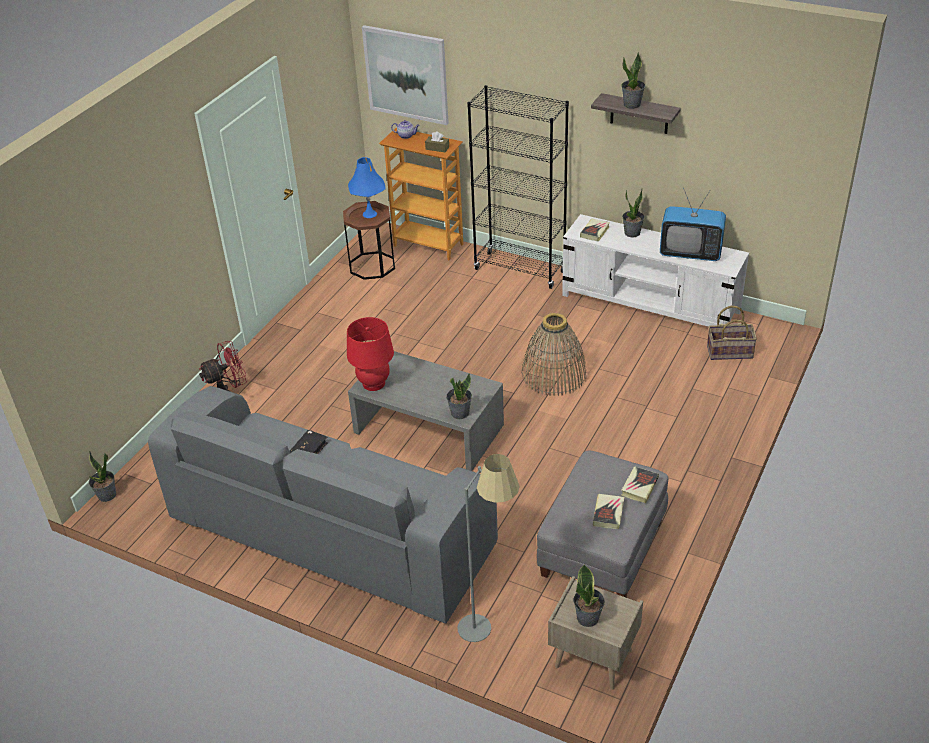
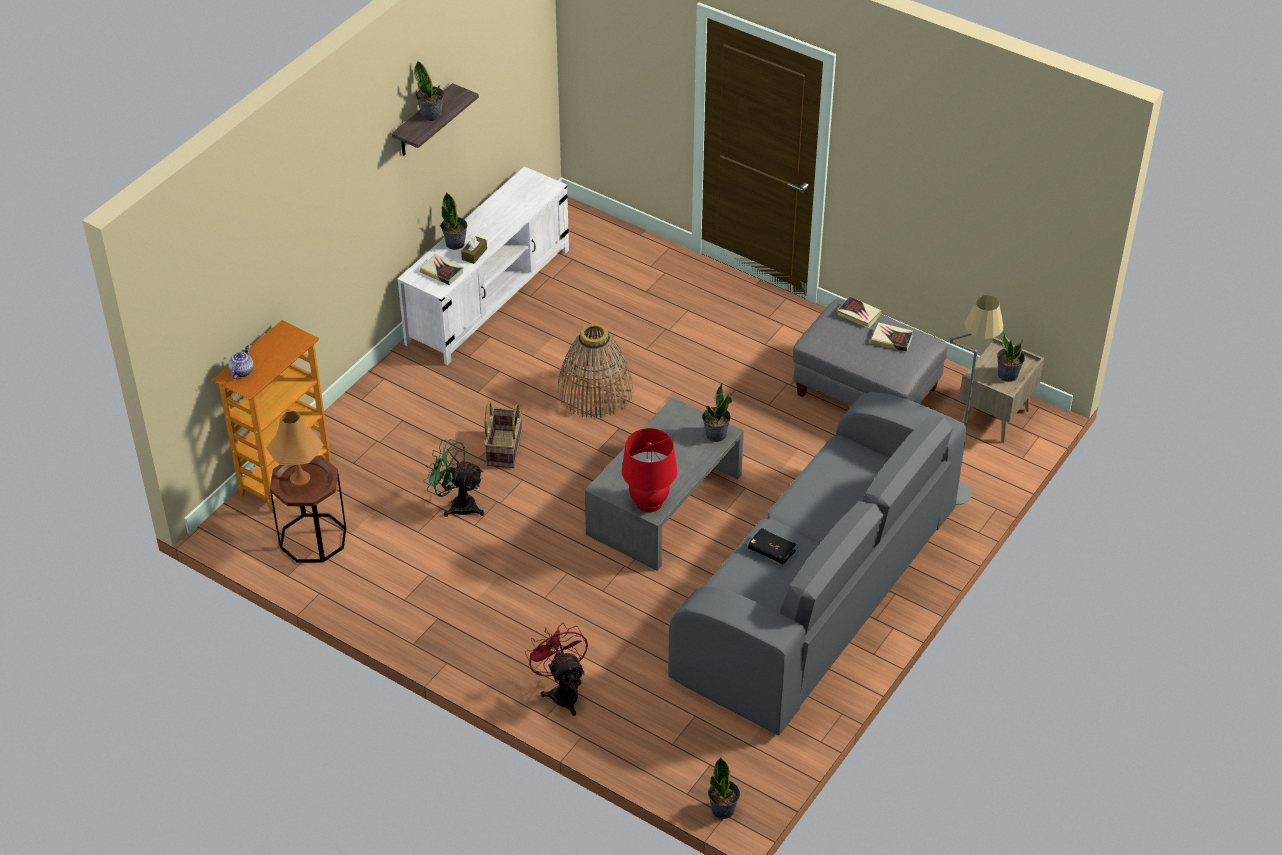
camera: 85 degrees left, 5 degrees up
blue table lamp [348,157,385,218] -> orange table lamp [267,411,323,486]
picture [362,25,449,125] -> none
brown tissue box [425,132,449,152] -> brown tissue box moved to [461,235,487,264]
black bookcase [467,85,569,289] -> none
television [660,188,726,261] -> none
basket [707,306,757,360] -> basket moved to [484,401,522,468]
none -> green fan [424,439,484,517]

